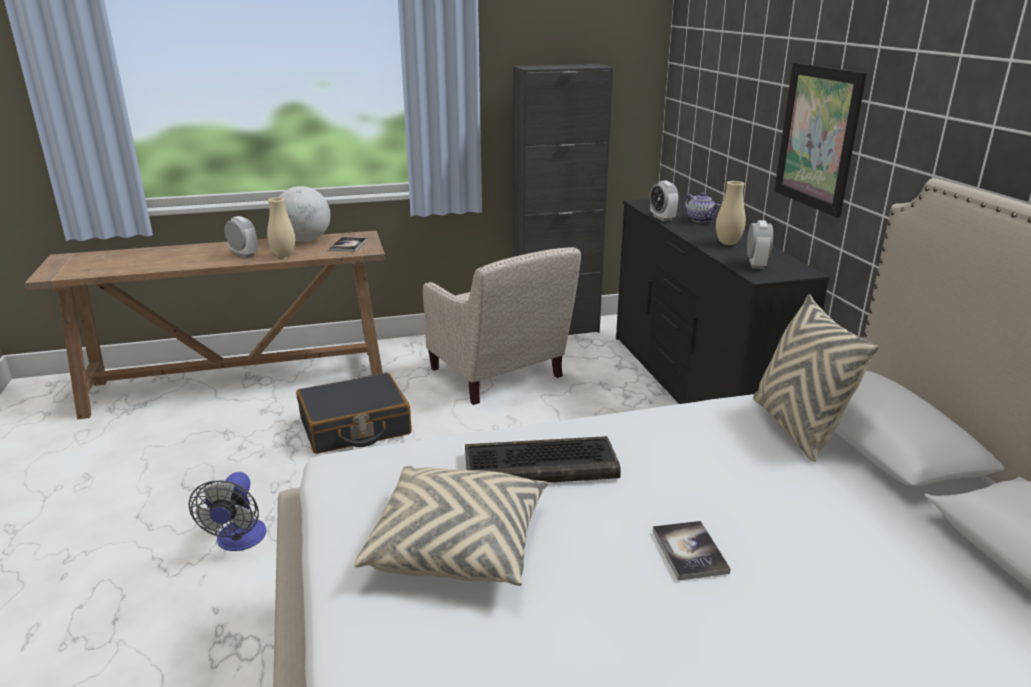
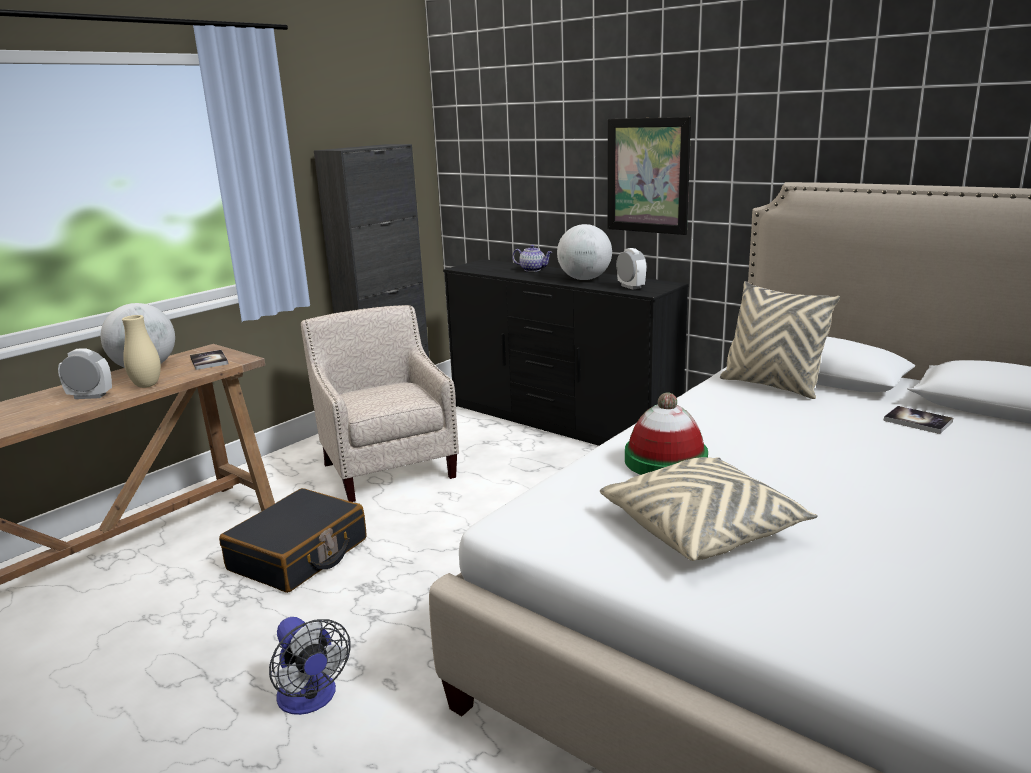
camera: 35 degrees left, 5 degrees down
beige armchair [423,247,581,405] -> beige armchair turned 135 degrees counterclockwise [301,305,459,502]
keyboard [465,436,621,483] -> hat [625,392,708,475]
alarm clock [650,180,679,221] -> none
book [653,521,730,581] -> book moved to [883,406,953,434]
beige vase [716,181,746,245] -> globe [557,224,612,280]

